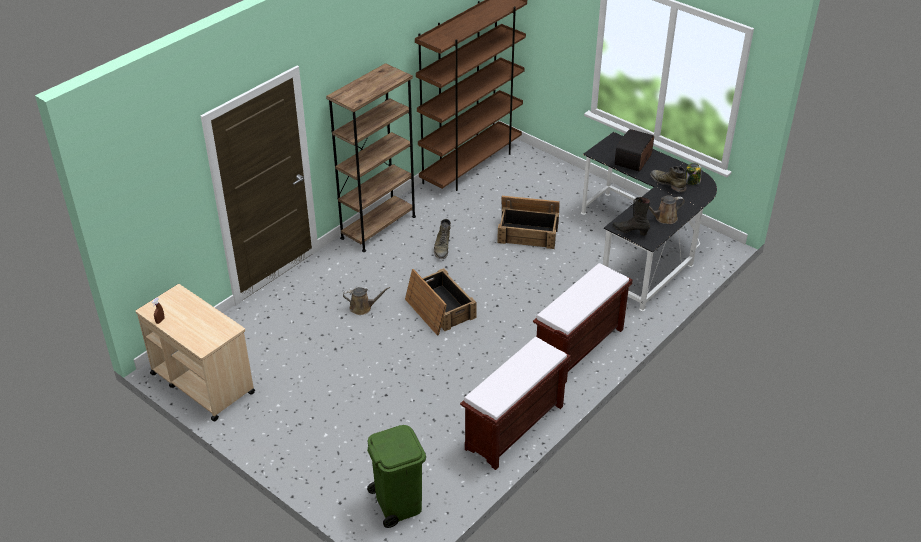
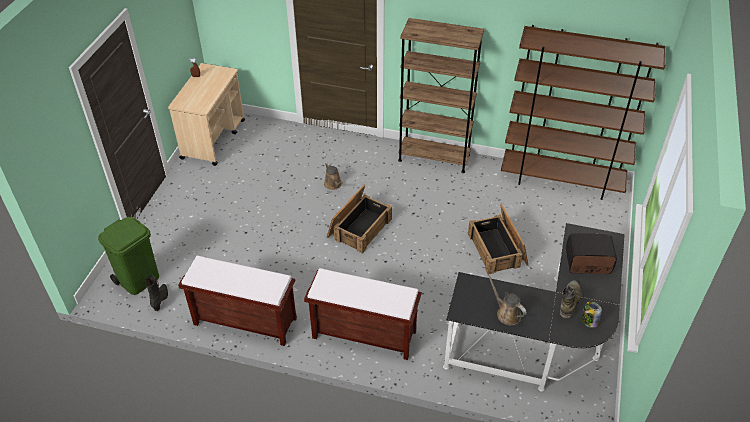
camera: 65 degrees right, 5 degrees up
green boot [434,219,451,259] -> none
black boot [613,197,650,236] -> black boot moved to [145,275,168,311]

